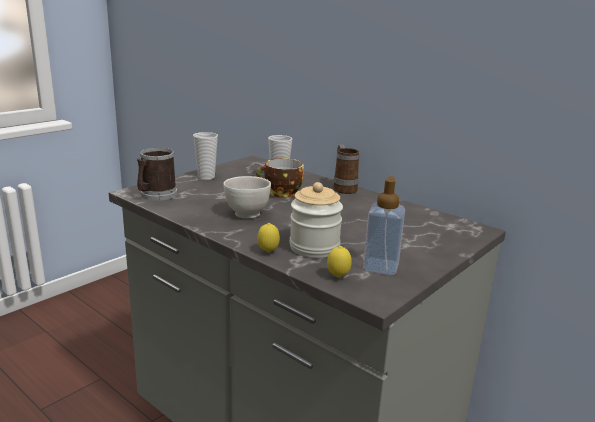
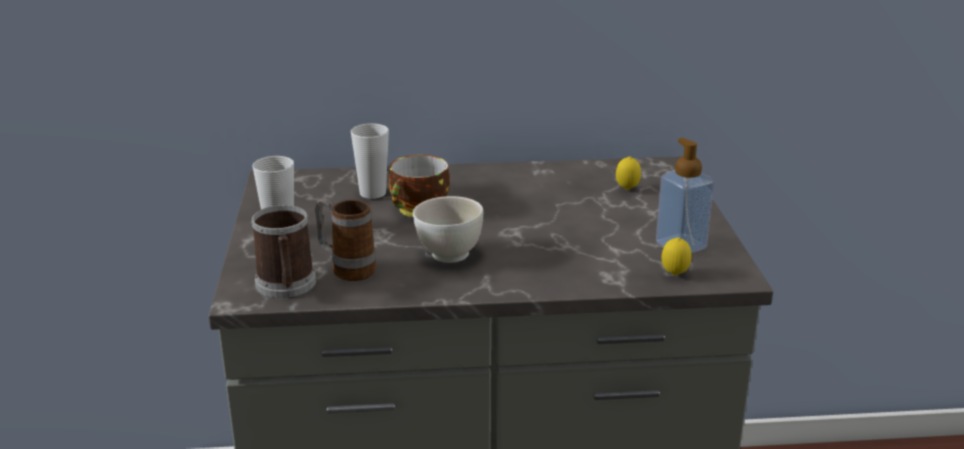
camera: 45 degrees left, 5 degrees up
lemon [257,223,280,253] -> lemon moved to [616,156,641,190]
jar [290,182,343,258] -> none
mug [333,144,359,194] -> mug moved to [315,198,376,281]

